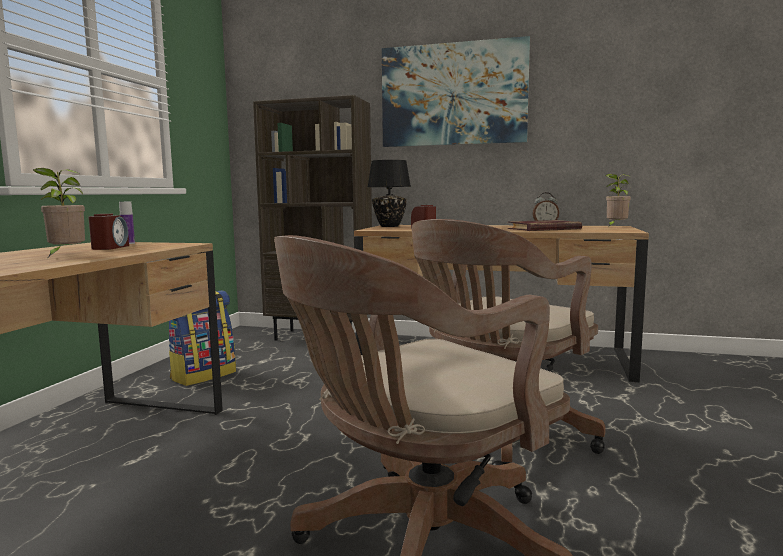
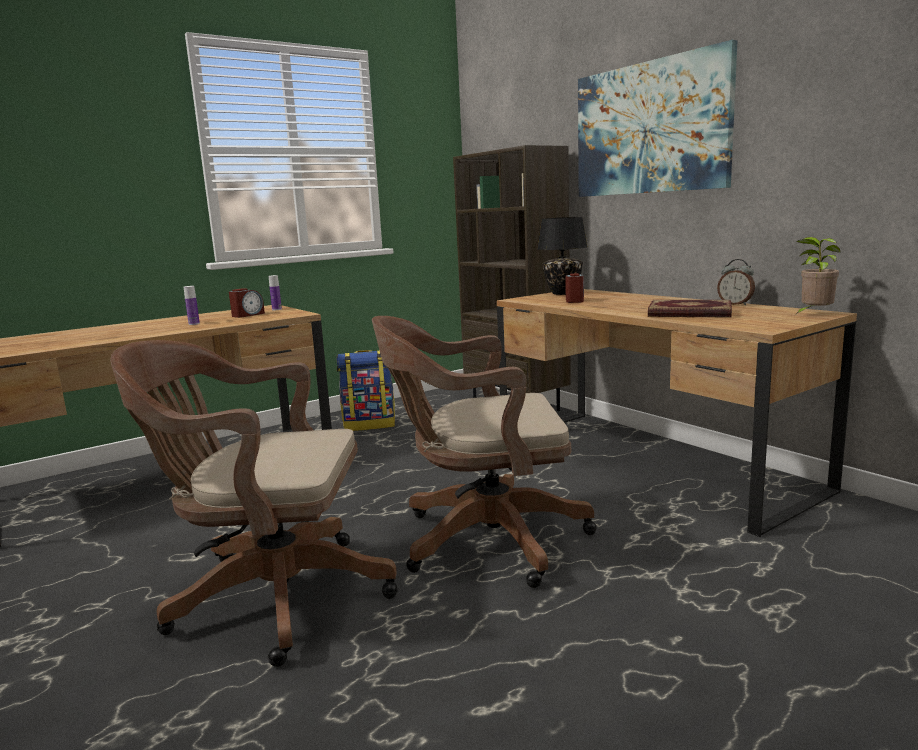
camera: 40 degrees right, 5 degrees up
potted plant [33,168,85,257] -> bottle [184,286,200,325]

